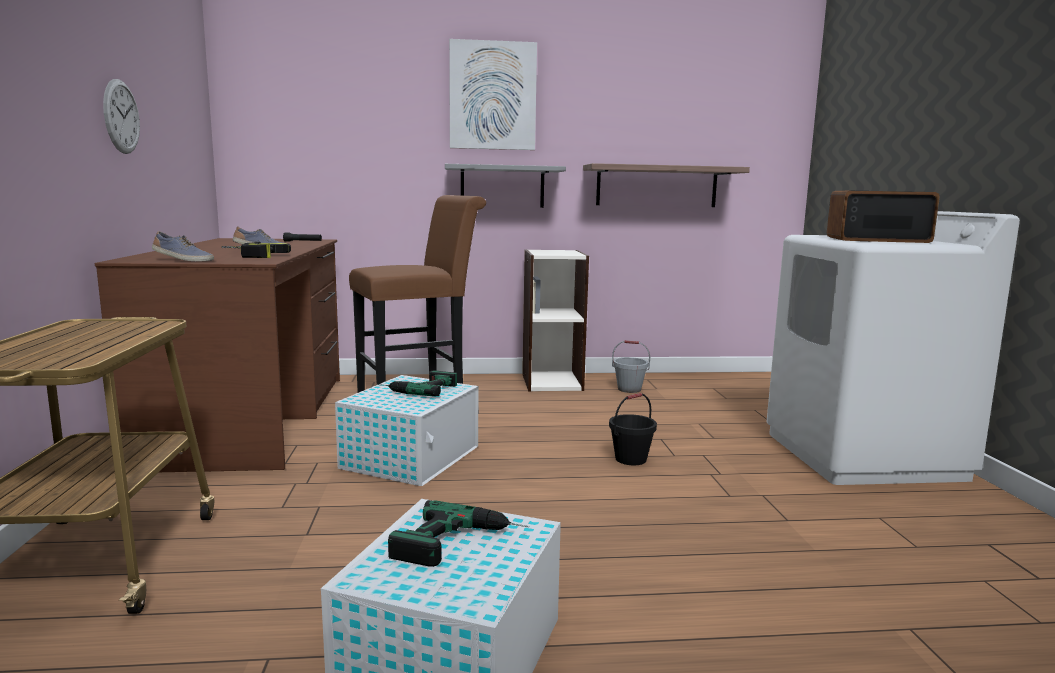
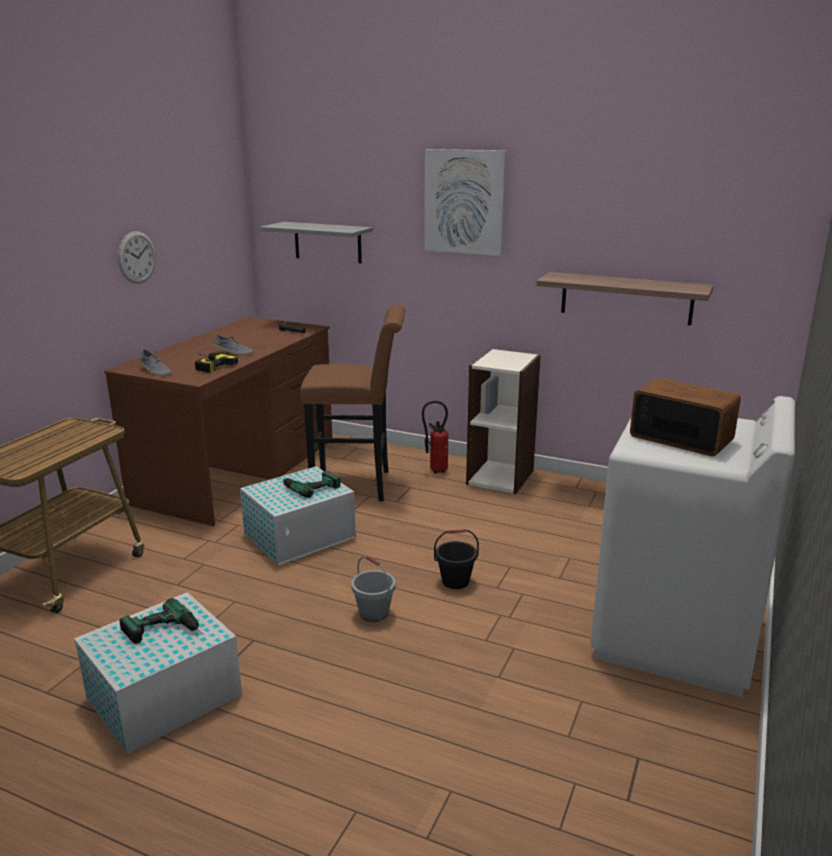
camera: 30 degrees right, 10 degrees up
grey shelf [445,164,566,208] -> grey shelf moved to [260,222,373,263]
grey bucket [612,340,650,393] -> grey bucket moved to [351,556,396,622]
none -> fire extinguisher [422,401,449,474]

